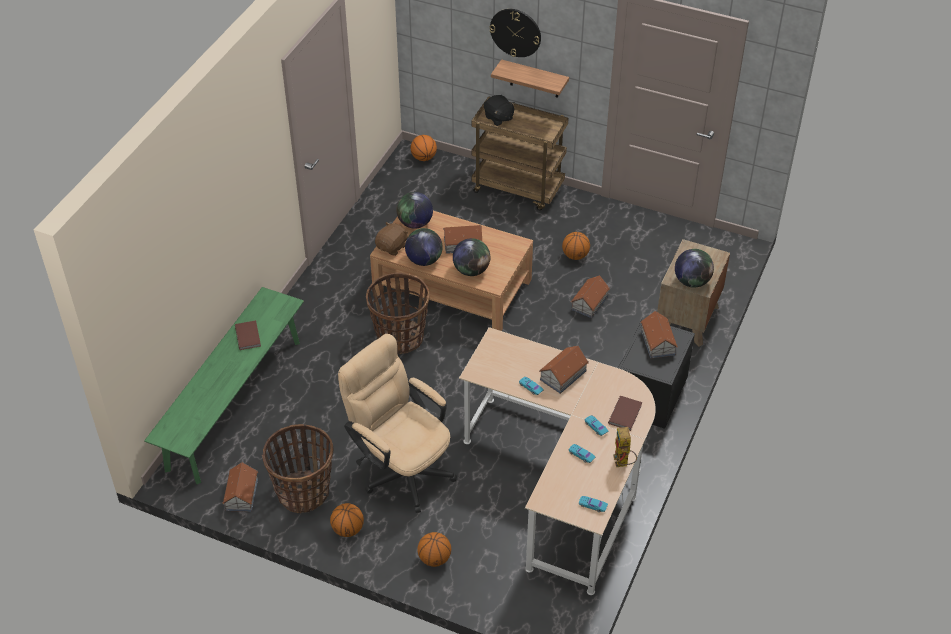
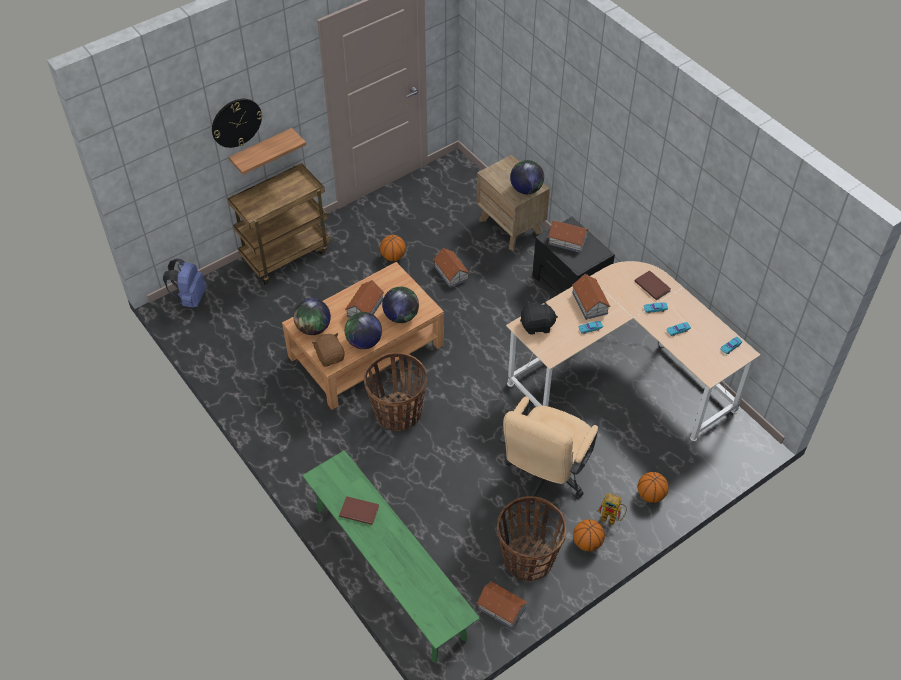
camera: 60 degrees left, 5 degrees up
beige office chair [338,334,457,513] -> beige office chair turned 45 degrees counterclockwise [500,396,598,505]
basketball [411,135,437,161] -> blue backpack [163,259,207,308]
black plush toy [484,95,515,126] -> black plush toy moved to [520,301,558,335]
toy robot [613,427,637,467] -> toy robot moved to [597,493,627,526]

